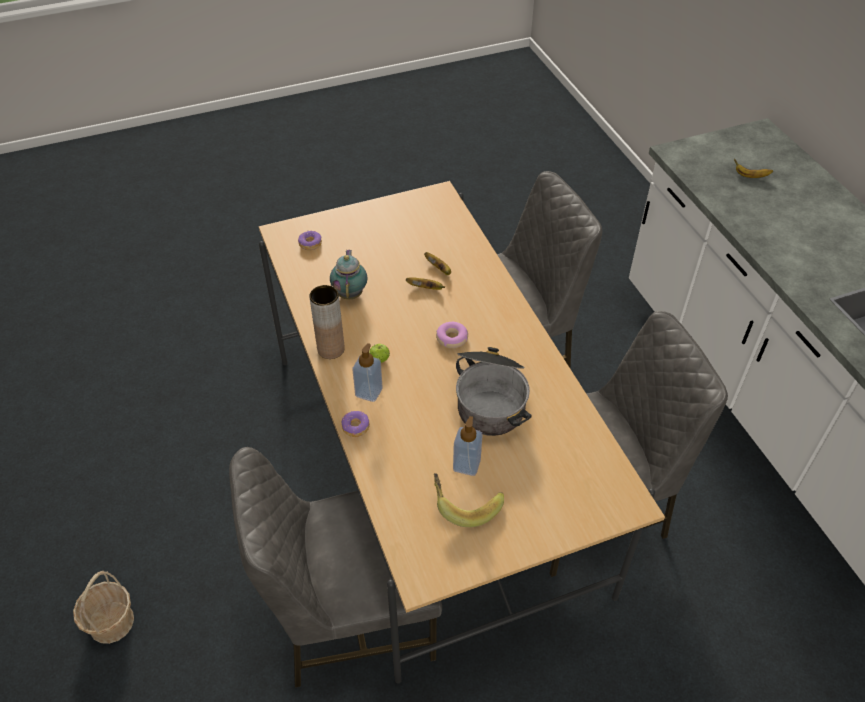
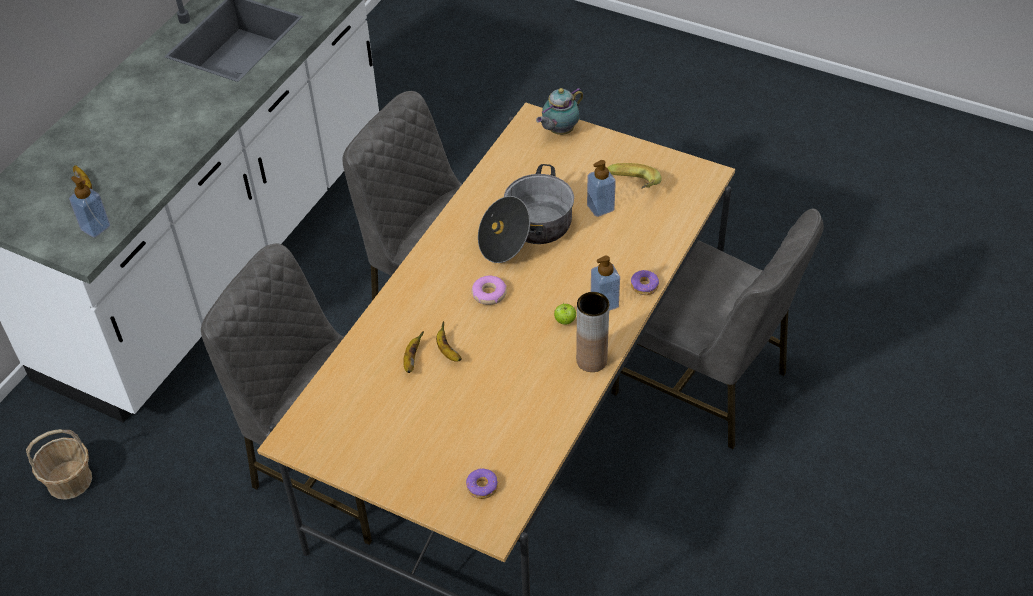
camera: 130 degrees left, 0 degrees up
basket [73,571,134,644] -> basket moved to [26,429,92,500]
teapot [330,249,367,299] -> teapot moved to [536,88,583,135]
none -> soap dispenser [69,176,110,238]

